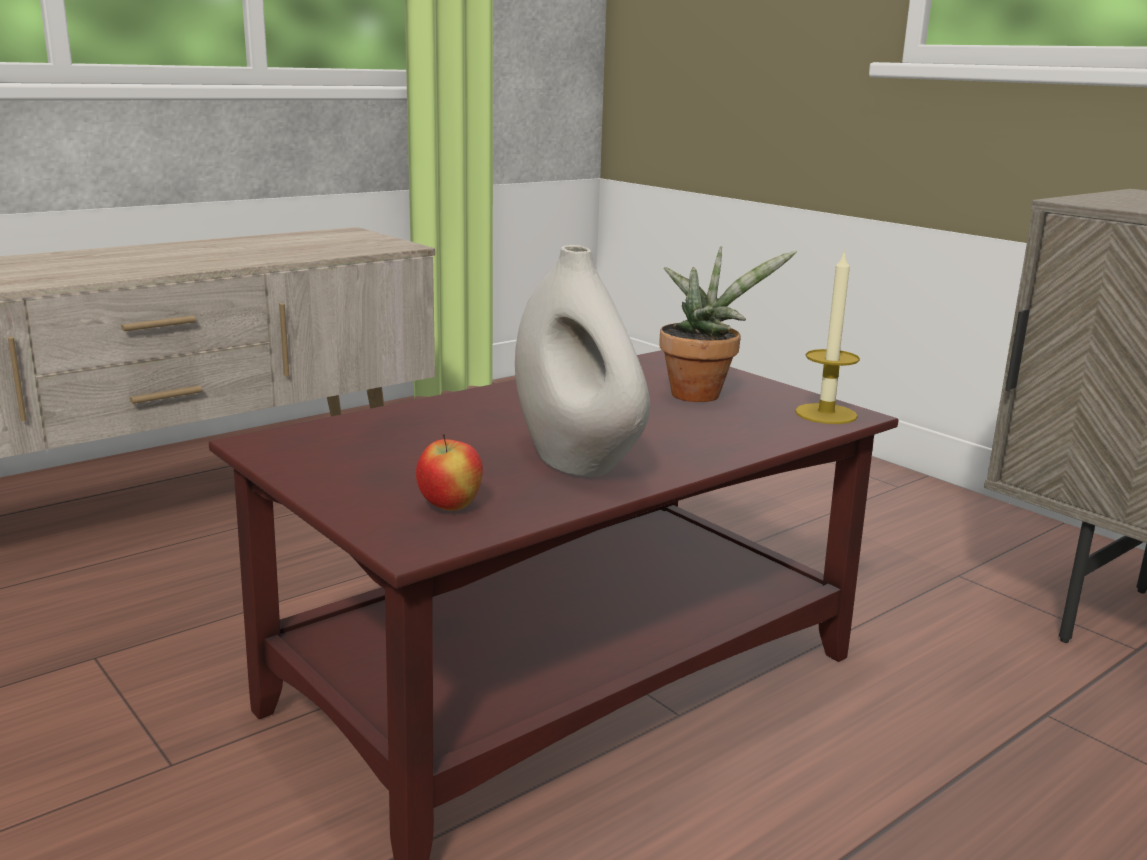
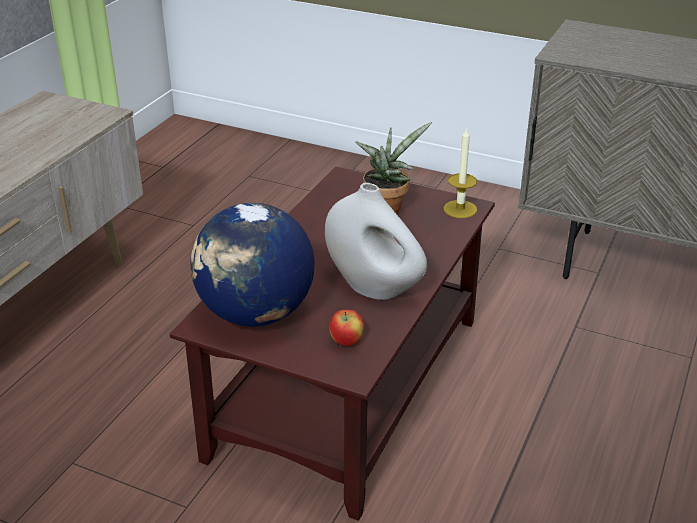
camera: 25 degrees left, 15 degrees up
none -> globe [190,203,315,326]

